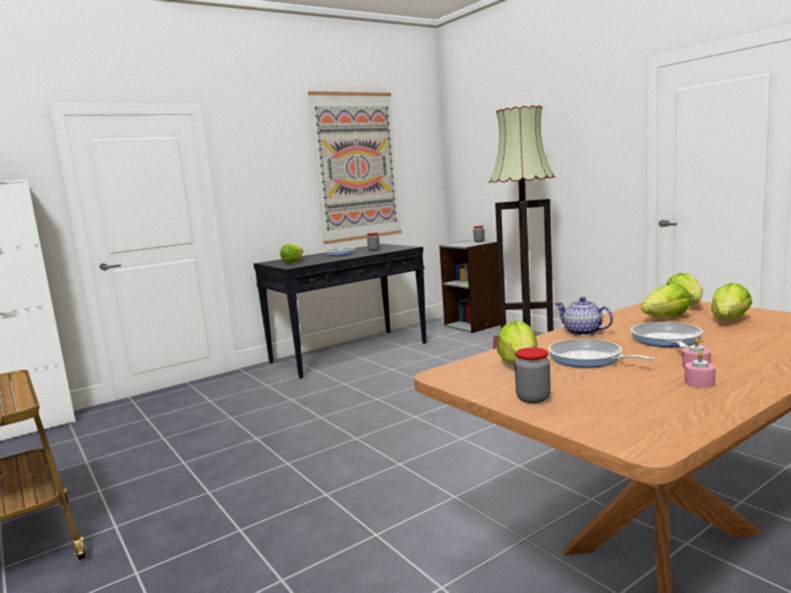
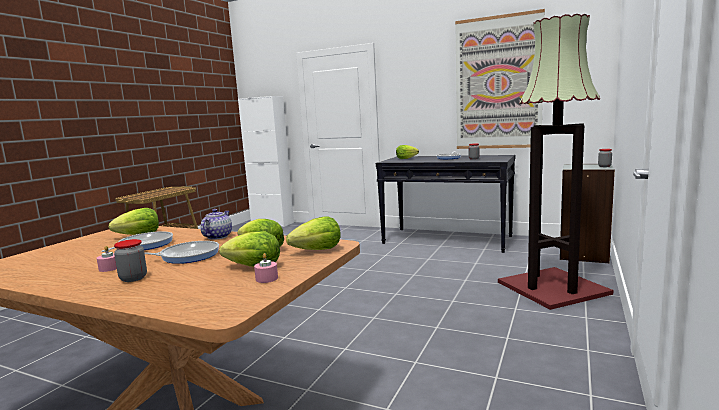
camera: 60 degrees right, 0 degrees up
jar [515,347,551,403] -> jar moved to [114,239,147,282]
pink candle [685,352,716,388] -> pink candle moved to [254,253,278,283]

